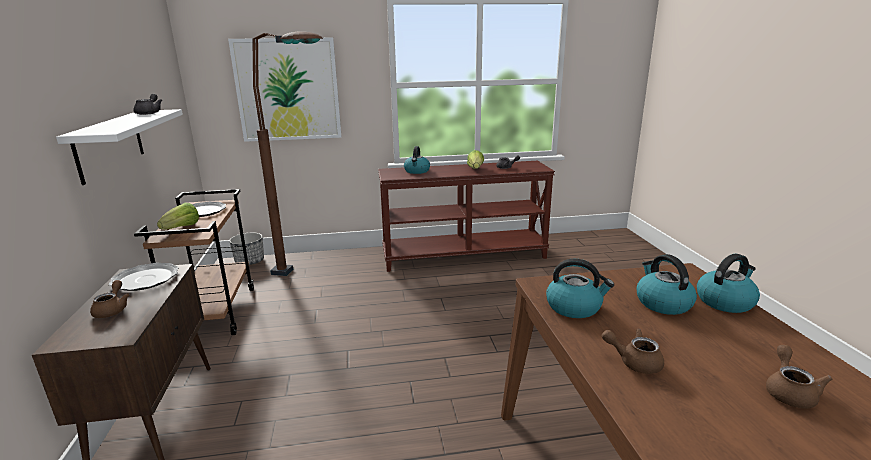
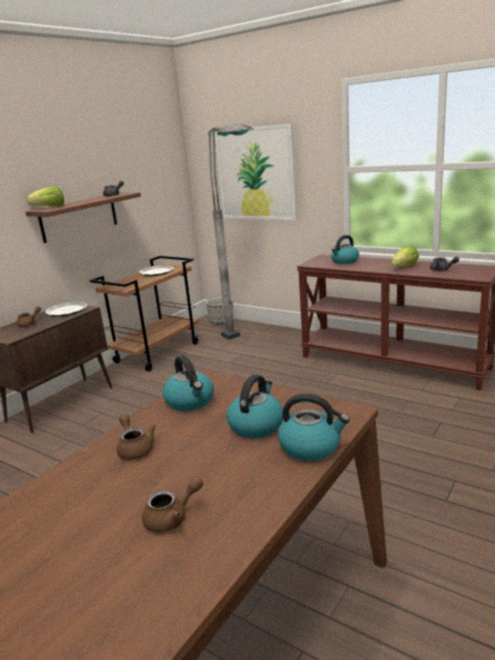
camera: 45 degrees right, 0 degrees up
white shelf [56,109,183,185] -> brown shelf [25,192,141,243]
lettuce [157,203,199,230] -> lettuce moved to [27,186,64,207]
brown floor lamp [252,31,323,276] -> grey floor lamp [208,124,253,340]

